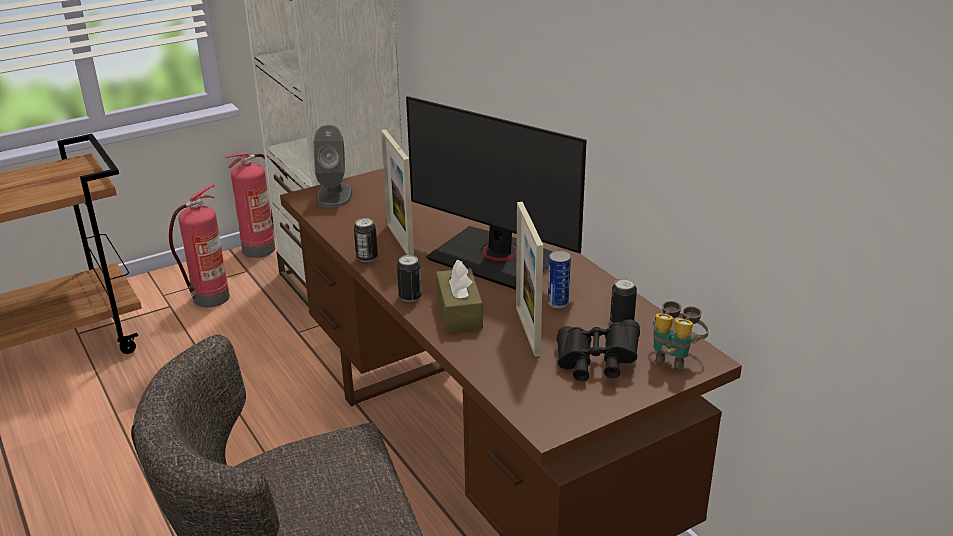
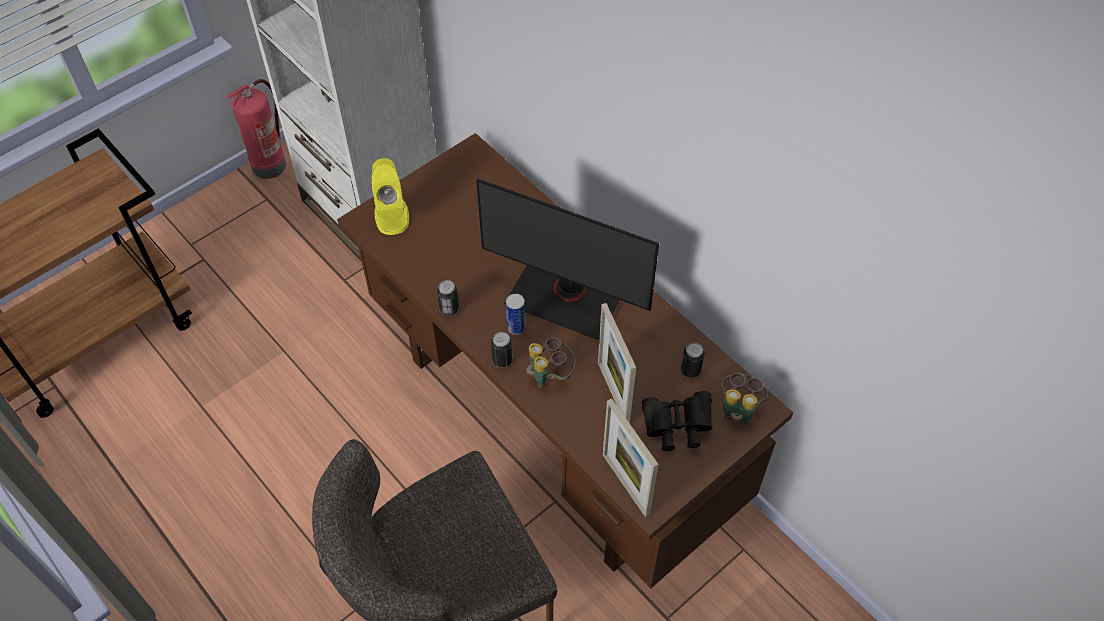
camera: 10 degrees left, 25 degrees up
fire extinguisher [169,184,230,308] -> none
grey speaker [313,125,352,207] -> yellow speaker [371,158,409,235]
picture frame [381,129,414,255] -> picture frame moved to [603,398,659,518]
brown tissue box [436,260,483,332] -> binoculars [526,337,575,388]
can [548,251,571,309] -> can moved to [506,294,525,335]

